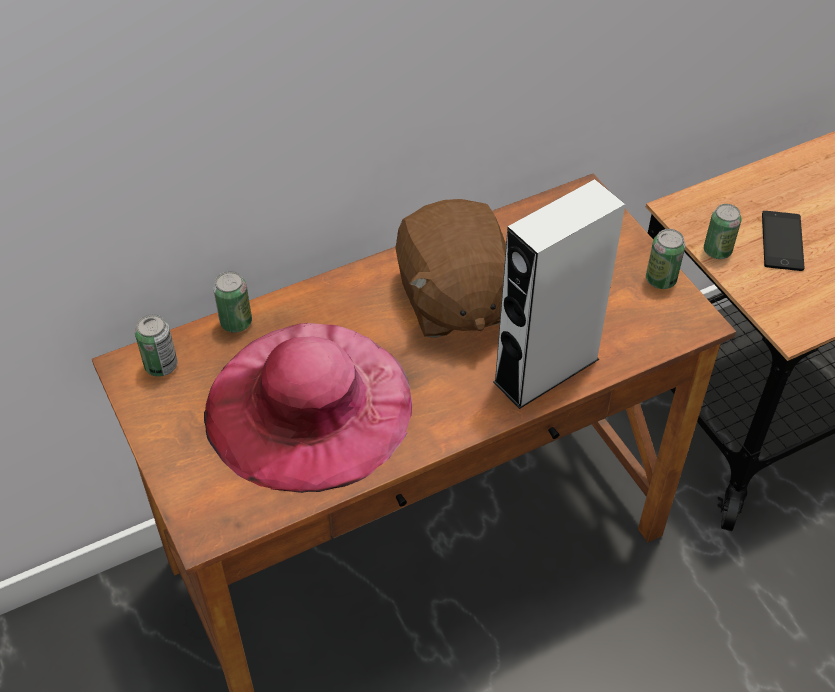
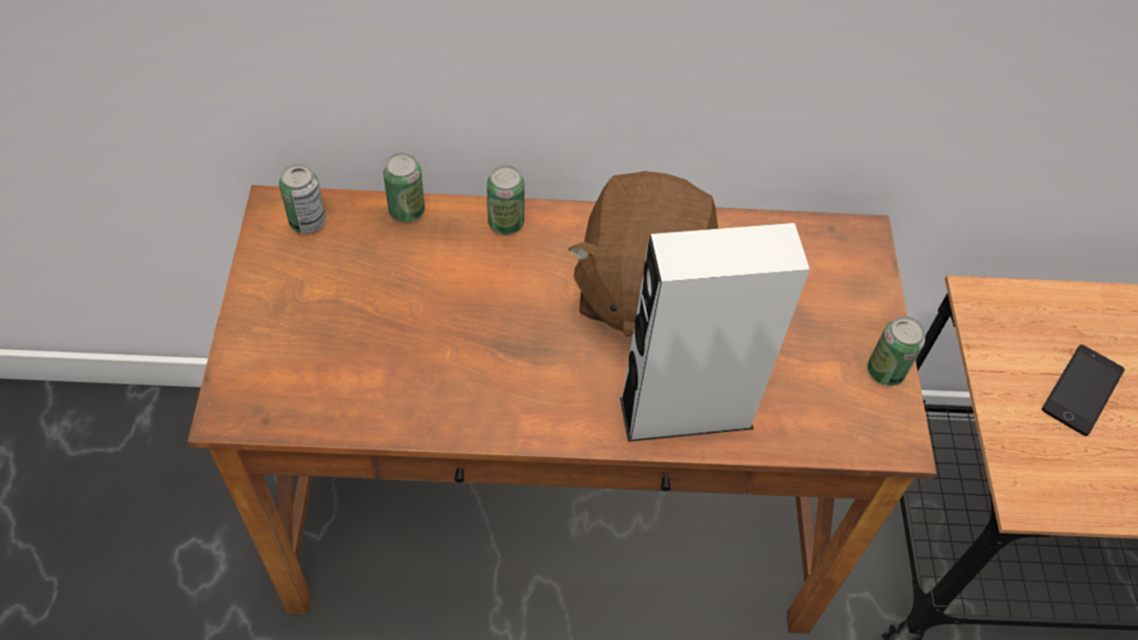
camera: 25 degrees right, 5 degrees up
pink hat [204,323,412,493] -> none
can [704,204,742,259] -> can moved to [487,166,525,235]

